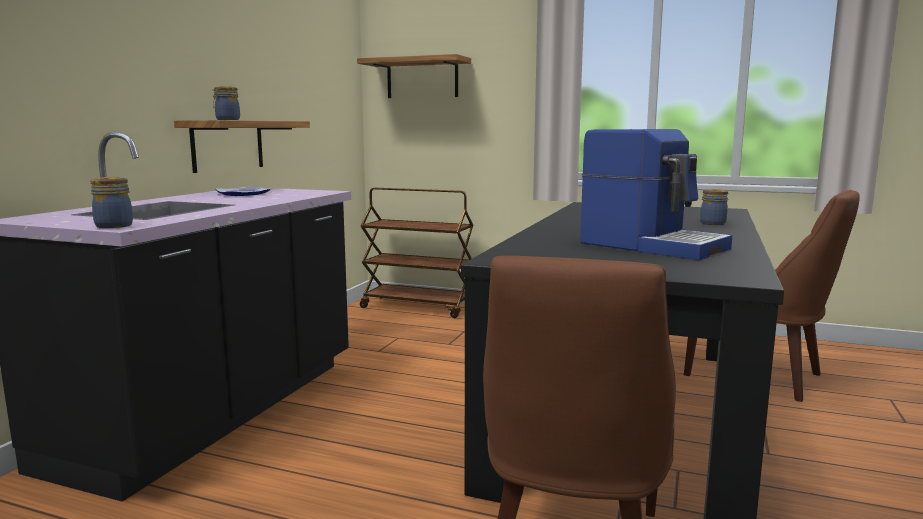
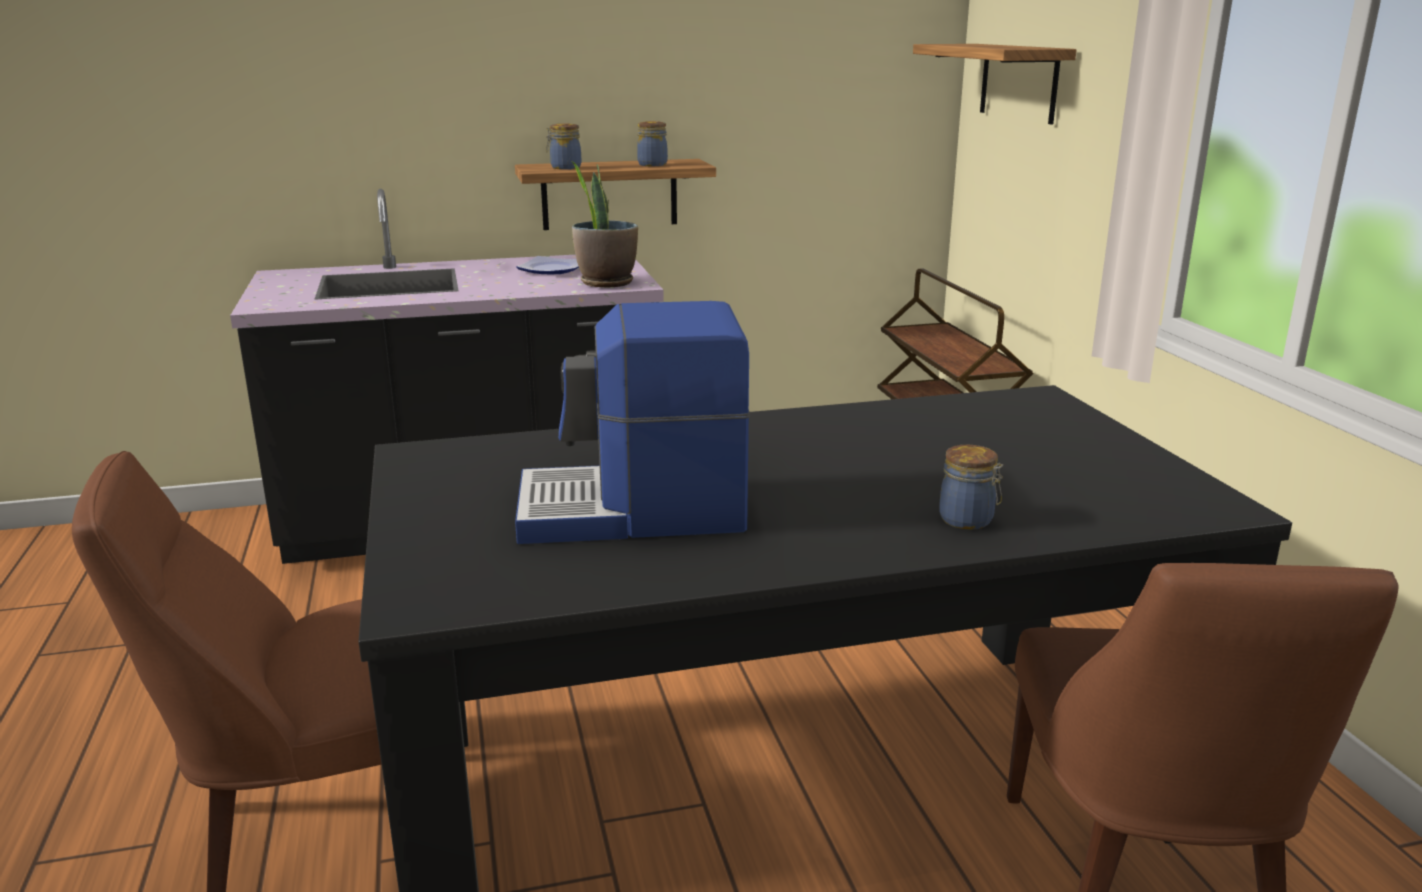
camera: 55 degrees right, 10 degrees up
jar [91,177,133,228] -> jar moved to [637,121,668,166]
coffee machine [580,129,732,260] -> coffee machine turned 75 degrees clockwise [515,301,750,544]
none -> potted plant [572,161,638,287]

